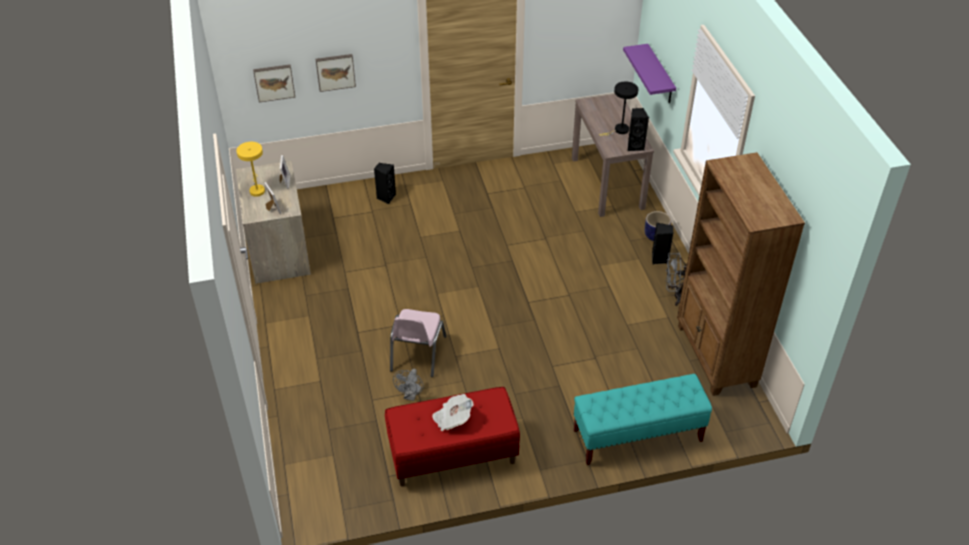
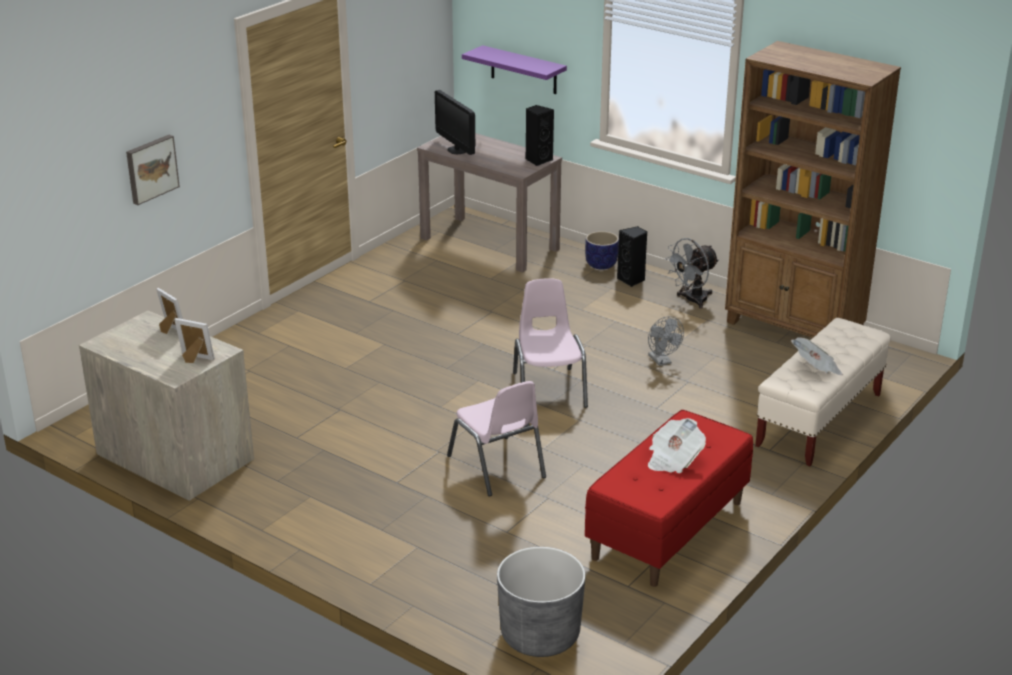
camera: 40 degrees left, 15 degrees down
yellow table lamp [236,142,265,197] -> none
picture [253,65,295,102] -> none
black speaker [374,163,396,204] -> none
grey fan [393,369,424,401] -> grey fan moved to [648,316,684,366]
turquoise bench [574,374,712,465] -> beige bench [755,318,891,466]
black table lamp [599,81,638,136] -> none
none -> monitor [435,90,475,155]
none -> grey planter [497,547,585,657]
none -> pink chair [513,278,588,408]
none -> newspaper [791,337,843,375]

